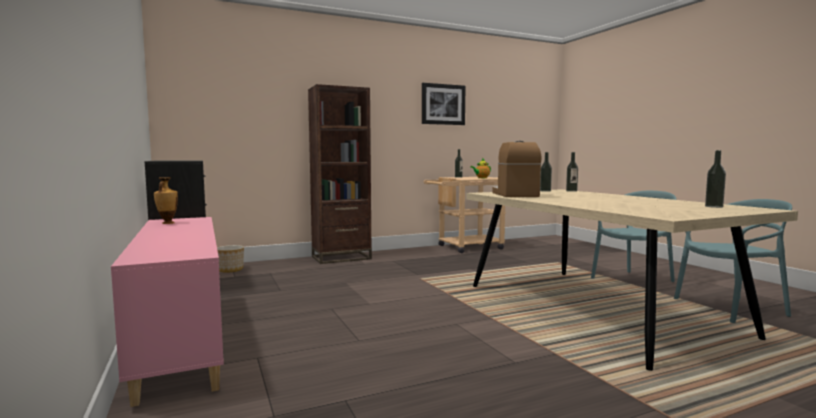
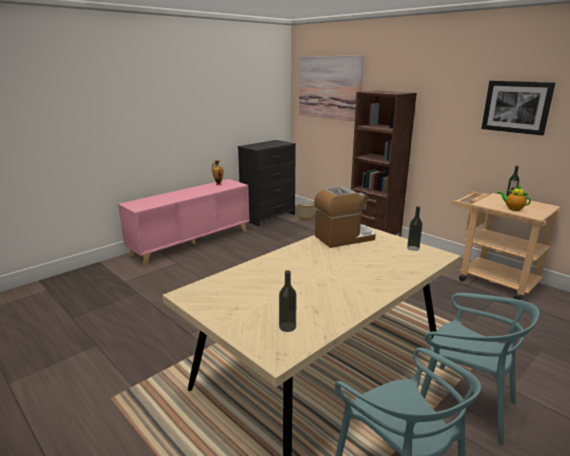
camera: 70 degrees right, 15 degrees up
bottle [566,152,578,192] -> none
none -> picture [299,56,364,122]

